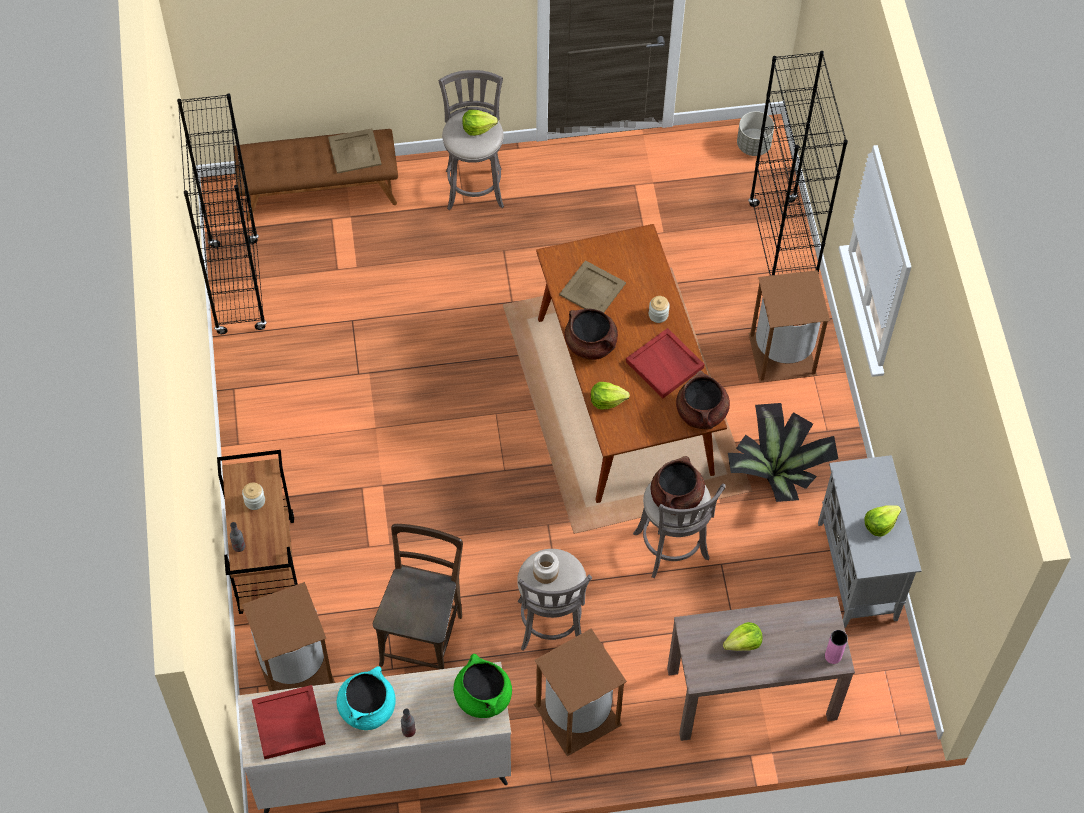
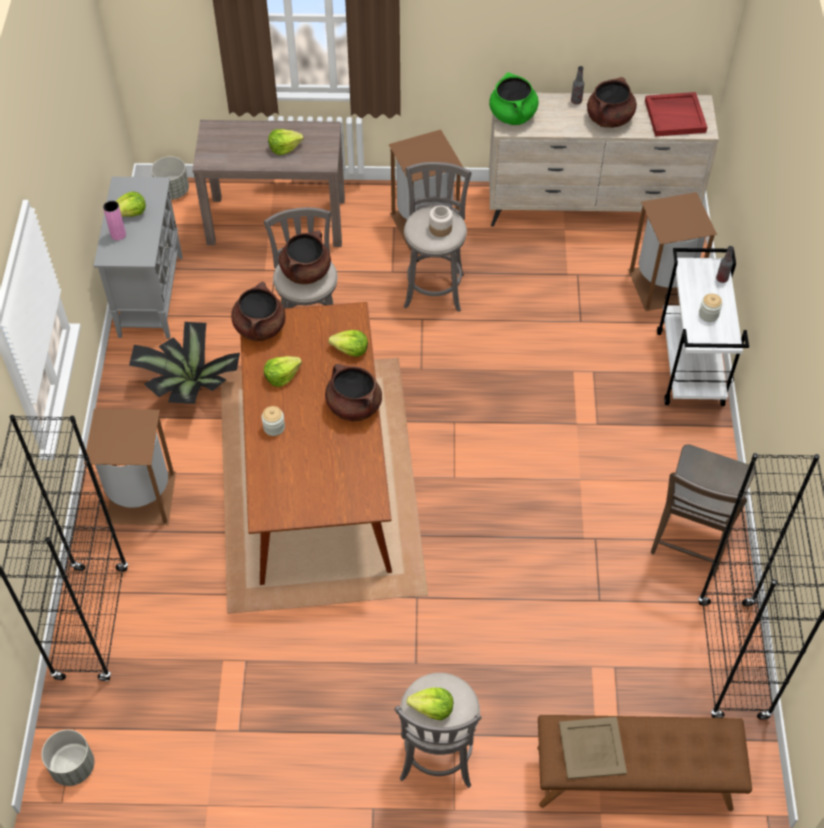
camera: 170 degrees left, 5 degrees down
brown cart [217,450,298,614] -> white cart [657,248,749,406]
turquoise cooking pot [337,666,396,730] -> brown cooking pot [587,77,637,128]
brown chair [373,524,463,670] -> brown chair moved to [651,444,756,576]
beige tray [559,260,626,313] -> none
red tray [626,328,705,399] -> lettuce [264,356,302,387]
pink vase [825,630,848,664] -> pink vase moved to [103,201,126,240]
none -> grey planter [151,156,189,200]

